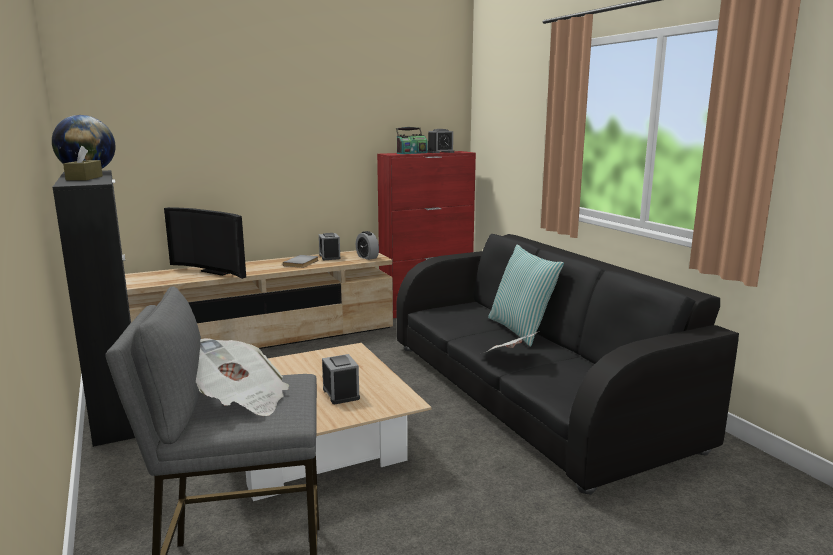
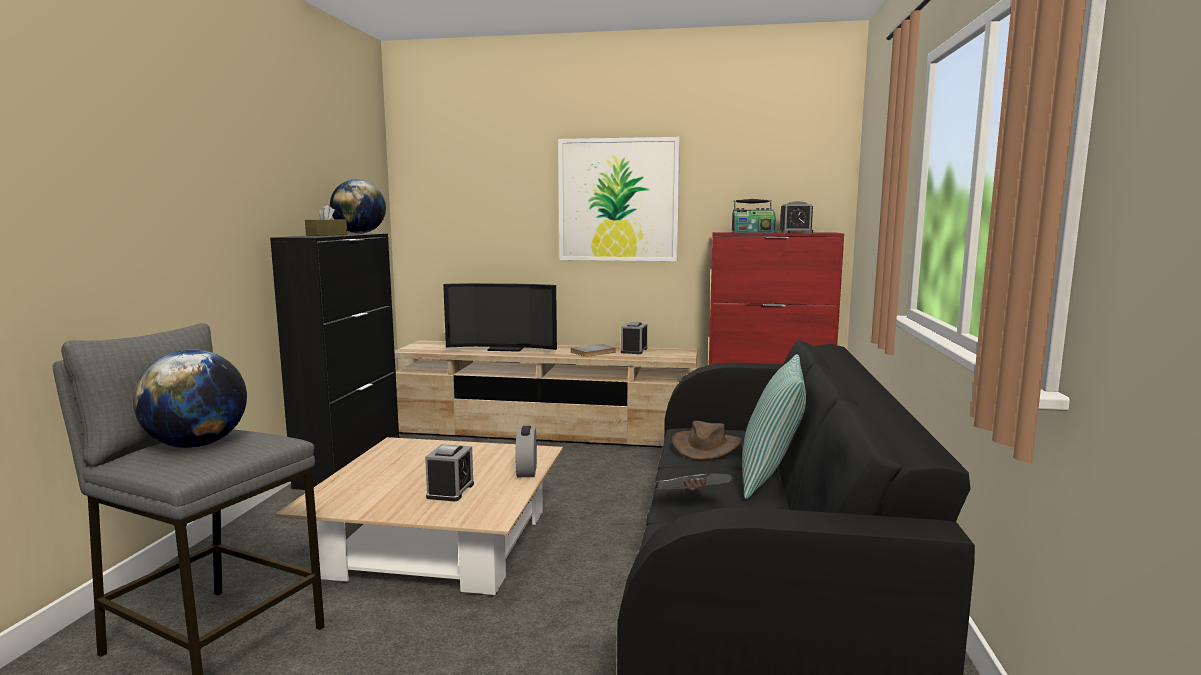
camera: 35 degrees right, 5 degrees down
television [164,207,246,279] -> television turned 60 degrees counterclockwise [443,283,557,352]
newspaper [196,338,289,416] -> globe [133,349,247,448]
alarm clock [356,231,379,260] -> alarm clock moved to [515,426,537,477]
none -> picture [558,137,680,261]
none -> brown hat [672,421,742,460]

